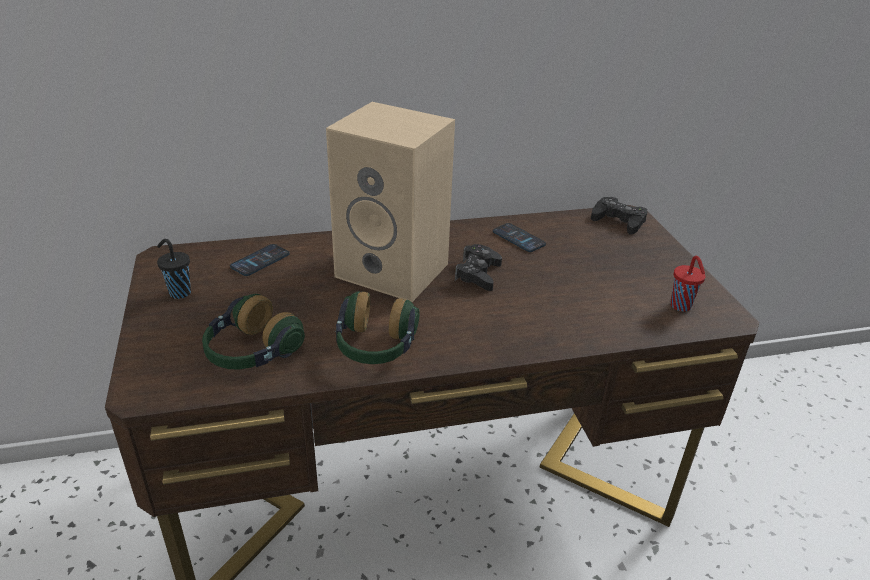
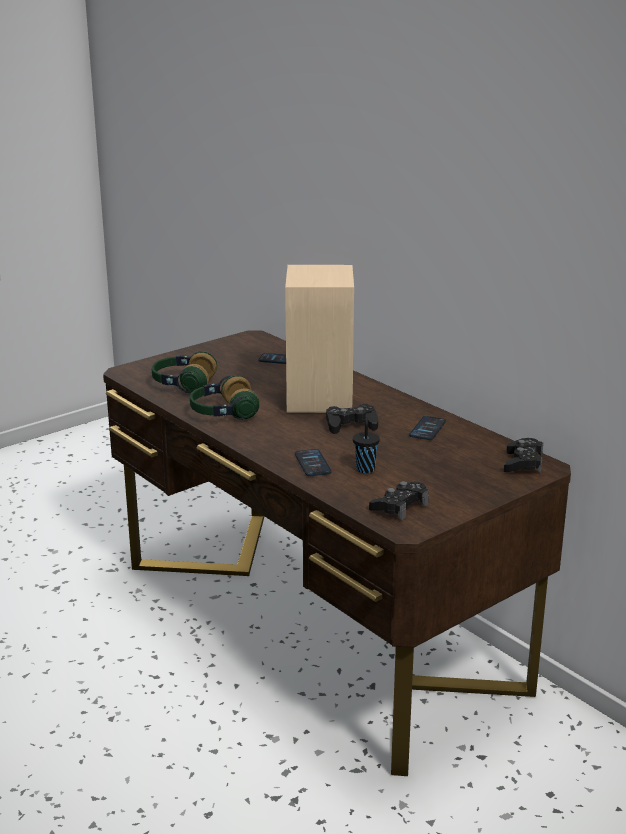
camera: 65 degrees right, 10 degrees down
black cup [157,239,191,299] -> black cup moved to [353,418,380,473]
red cup [670,256,706,311] -> black game controller [369,481,429,521]
none -> phone [295,449,332,476]

